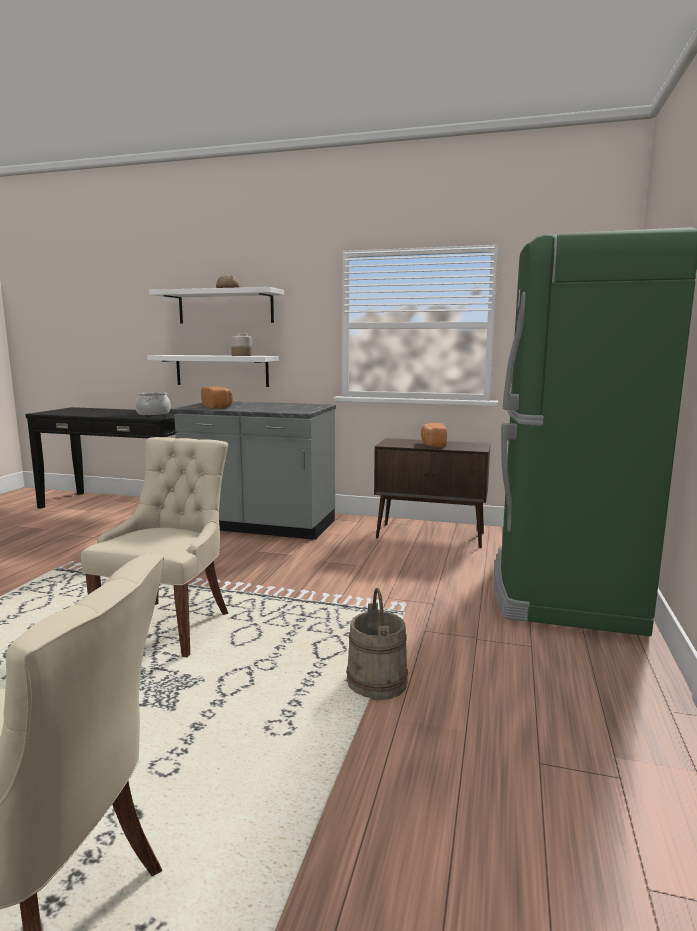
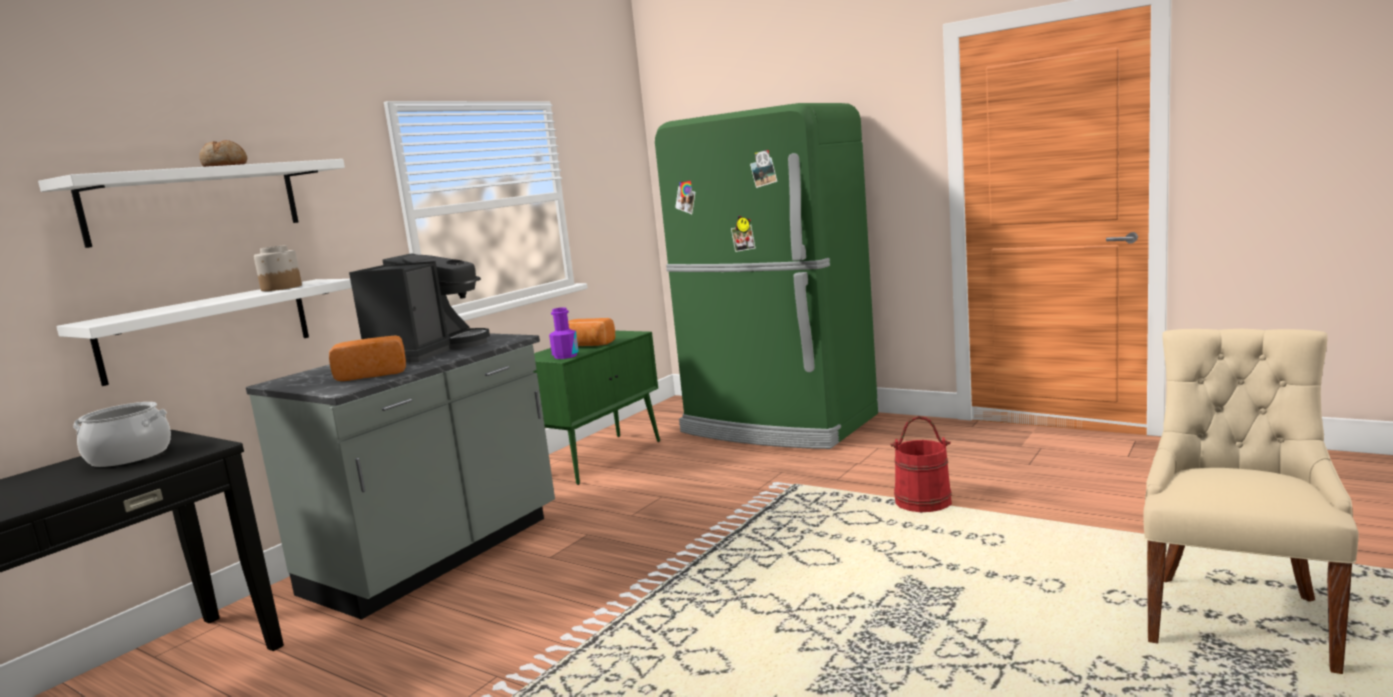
camera: 70 degrees left, 0 degrees up
beige chair [81,437,228,657] -> none
beige bucket [346,588,408,700] -> red bucket [890,416,952,512]
brown cabinet [374,438,491,548] -> green cabinet [533,331,660,485]
none -> coffee machine [349,253,490,362]
none -> purple bottle [549,307,579,359]

